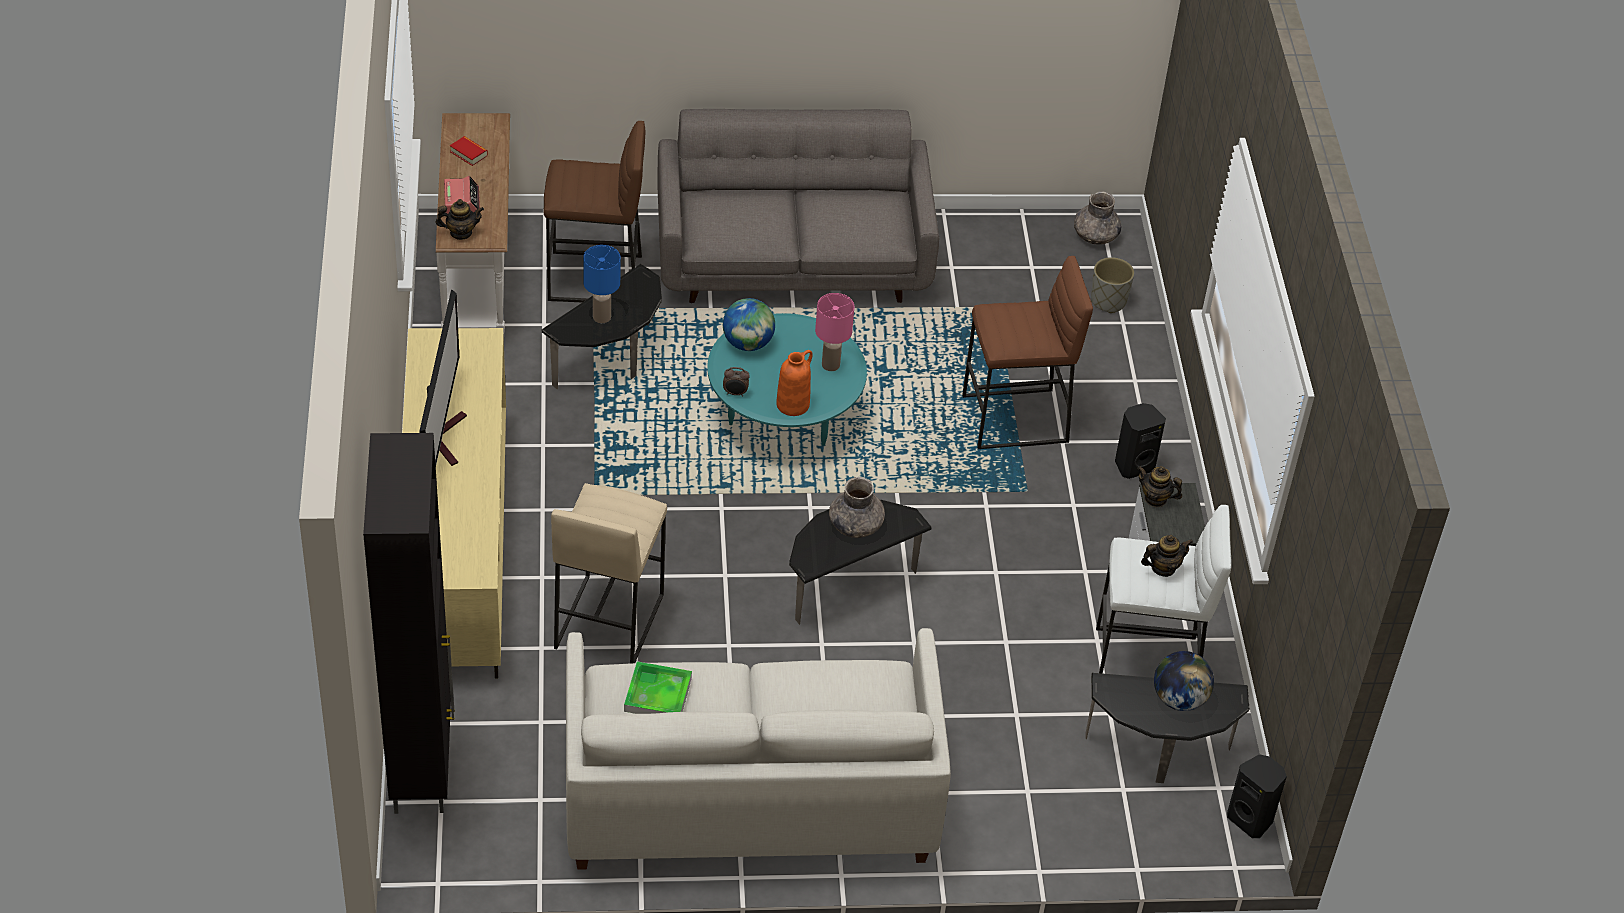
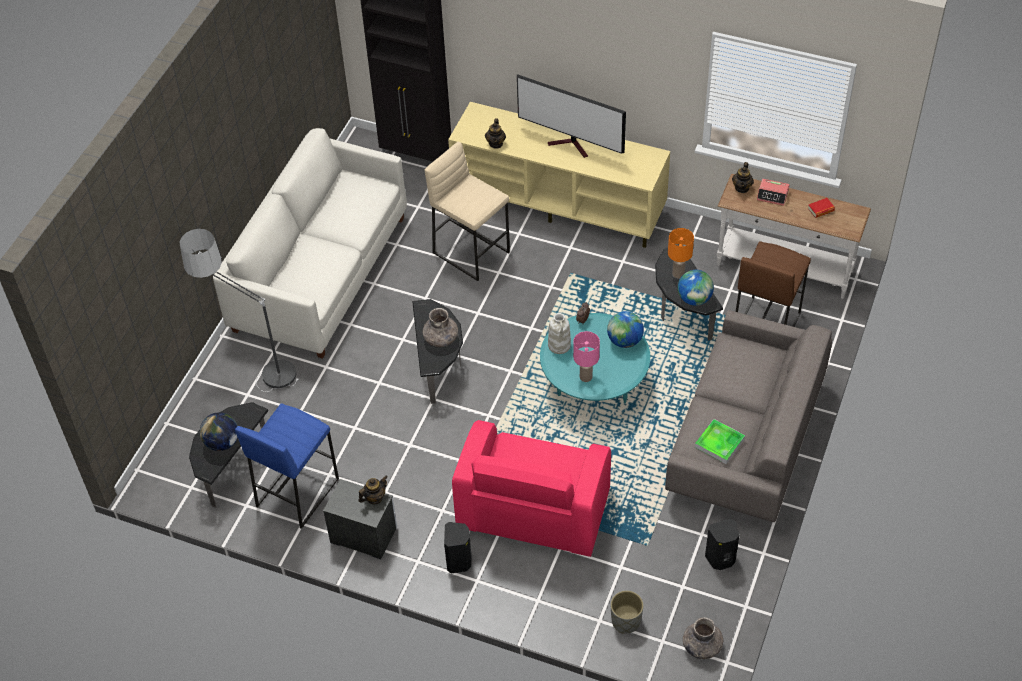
camera: 120 degrees right, 5 degrees up
blue table lamp [583,245,620,323] -> orange table lamp [668,228,694,278]
tray [624,661,692,714] -> tray moved to [695,419,745,464]
orange vase [776,350,813,416] -> white vase [548,313,571,354]
brown stool [962,256,1093,449] -> pink armchair [452,420,611,557]
white stool [1096,505,1232,674] -> blue stool [235,403,339,529]
teapot [1141,535,1193,577] -> teapot moved to [485,118,506,149]
black speaker [1227,754,1287,838] -> black speaker moved to [705,519,739,570]
none -> floor lamp [180,229,299,392]
none -> globe [678,270,714,306]

